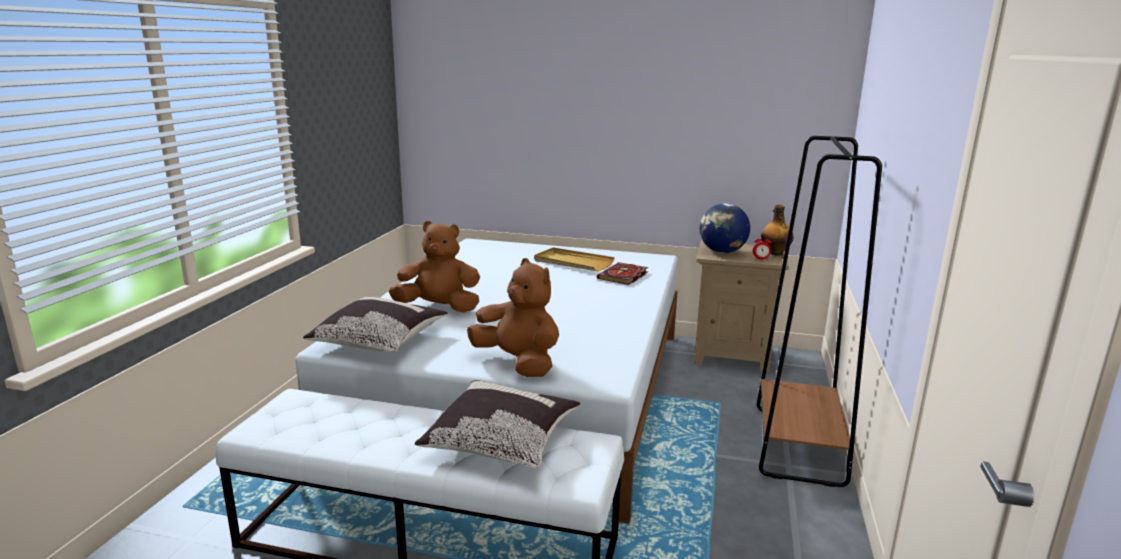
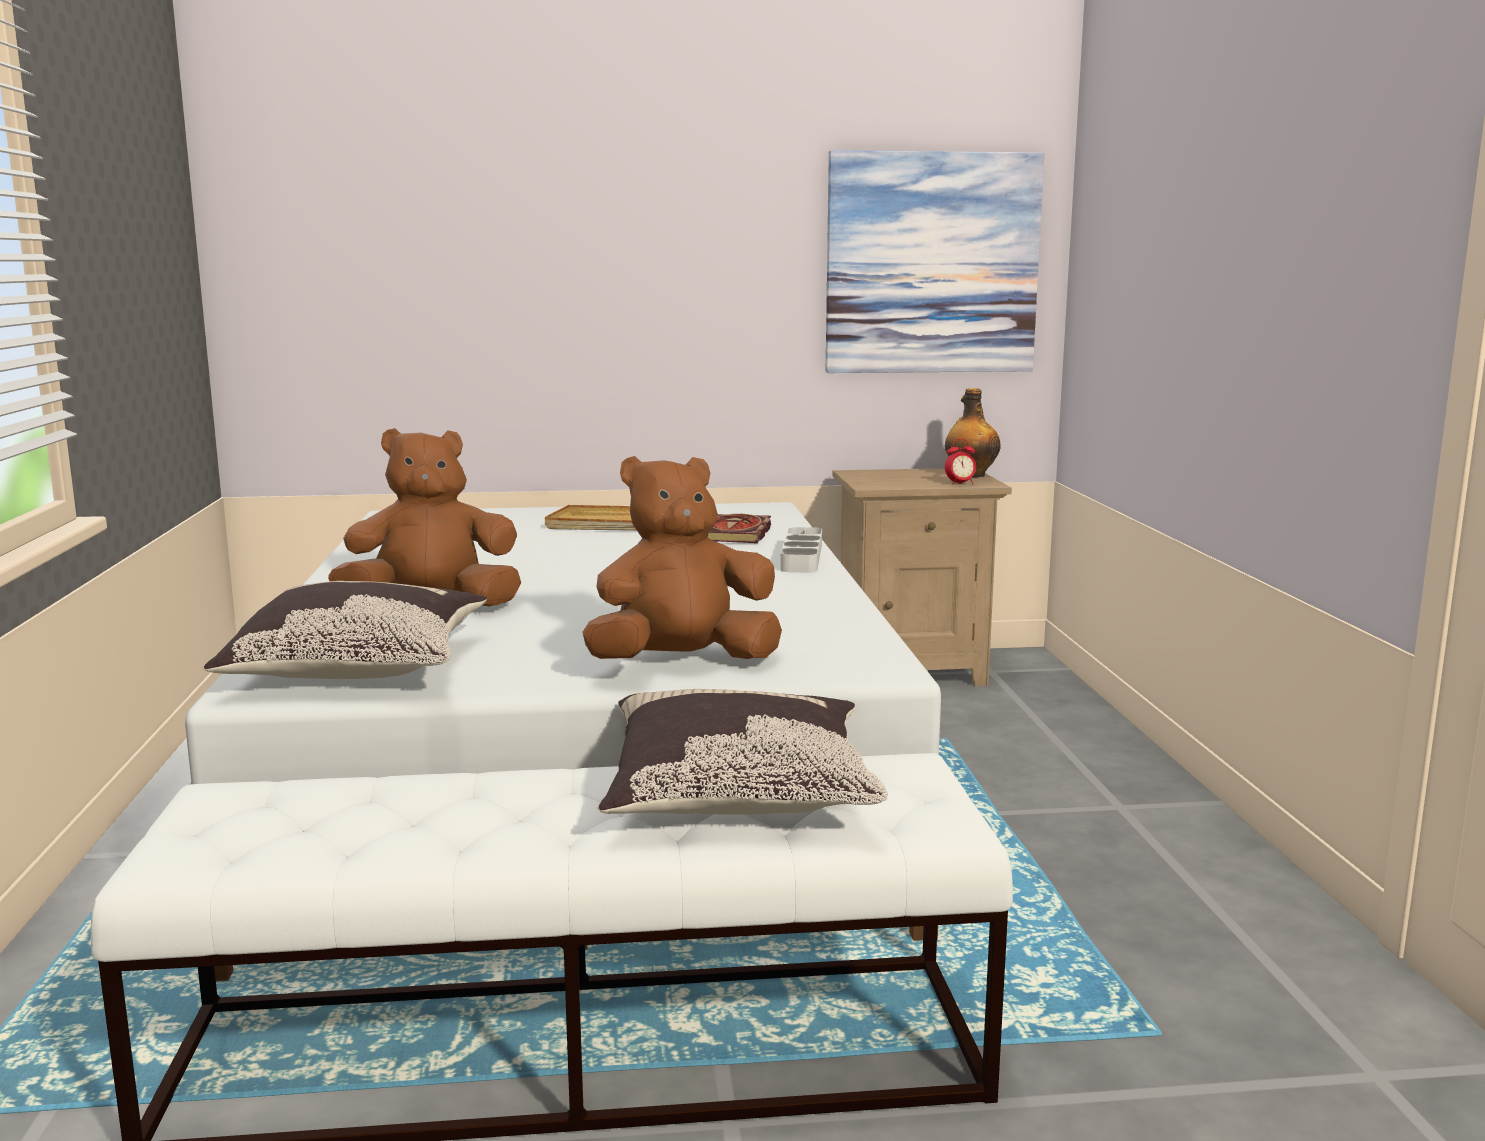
camera: 20 degrees left, 5 degrees down
brown plush toy [467,258,559,377] -> brown plush toy turned 45 degrees counterclockwise [583,456,782,659]
globe [700,203,750,253] -> none
clothes rack [757,136,882,487] -> none
none -> grey tray [781,527,822,573]
none -> picture [826,150,1044,373]

